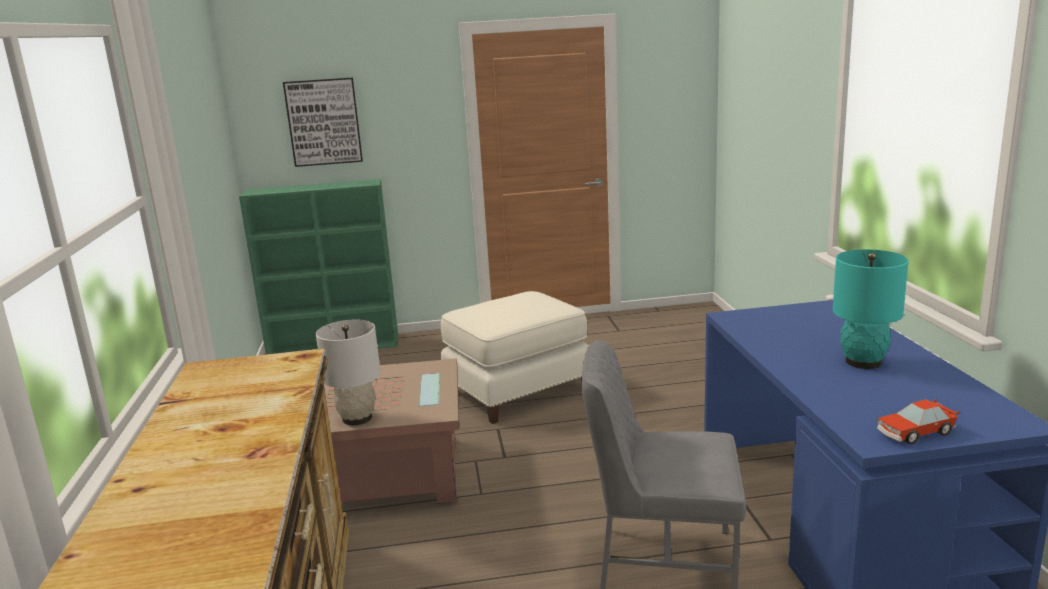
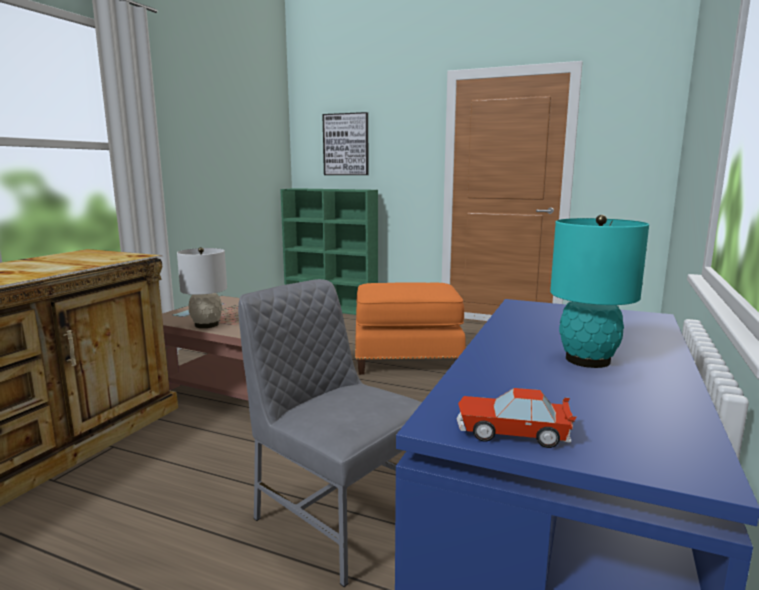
camera: 30 degrees right, 5 degrees down
white ottoman [441,291,589,424] -> orange ottoman [355,282,466,375]

